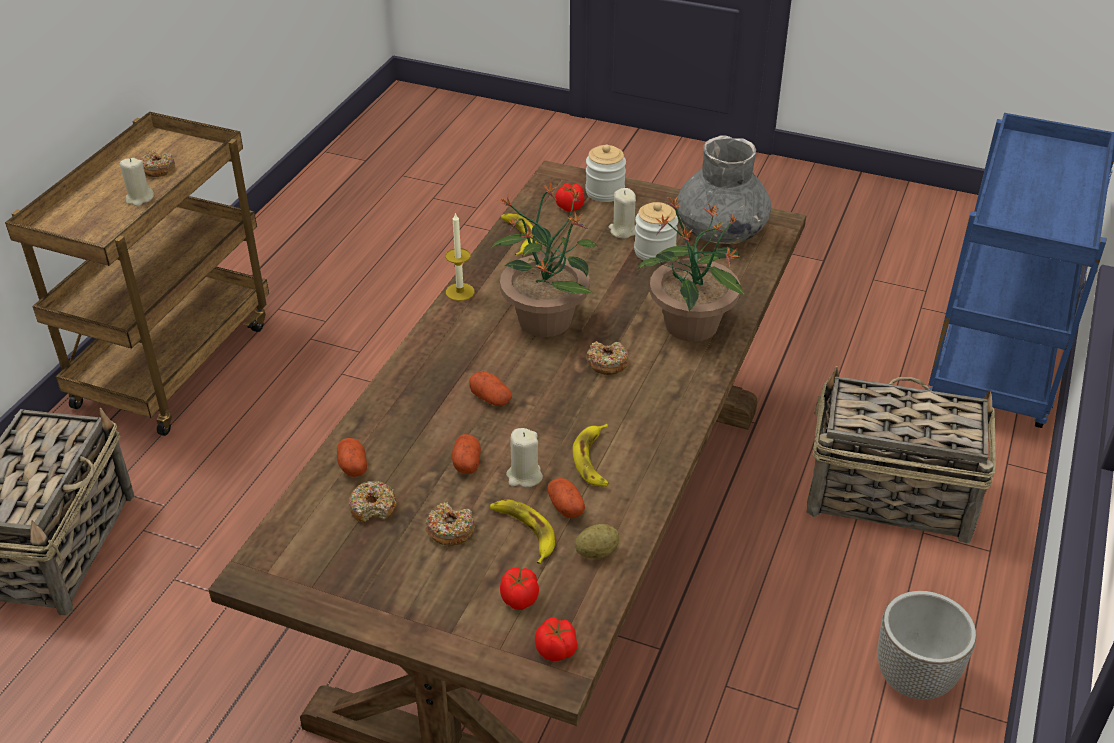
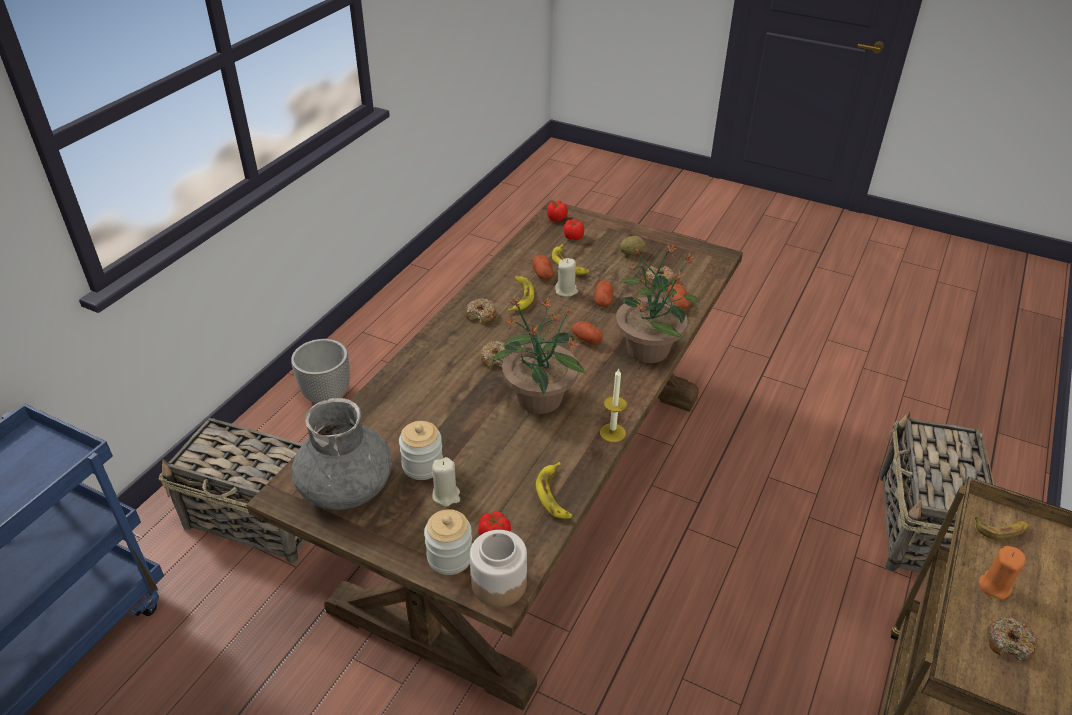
camera: 175 degrees left, 0 degrees up
beige candle [120,158,154,206] -> orange candle [979,546,1026,600]
donut [425,502,475,546] -> donut moved to [466,299,496,323]
potato [575,524,620,559] -> potato moved to [620,236,645,255]
potted plant [638,195,745,342] -> potted plant moved to [616,243,700,363]
none -> jar [470,530,527,607]
none -> banana [975,516,1029,540]

